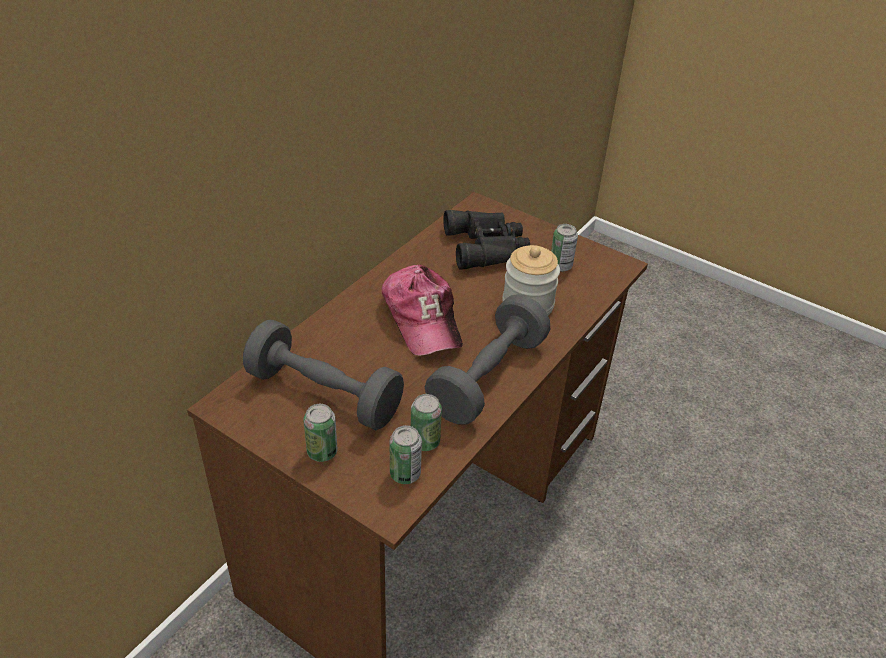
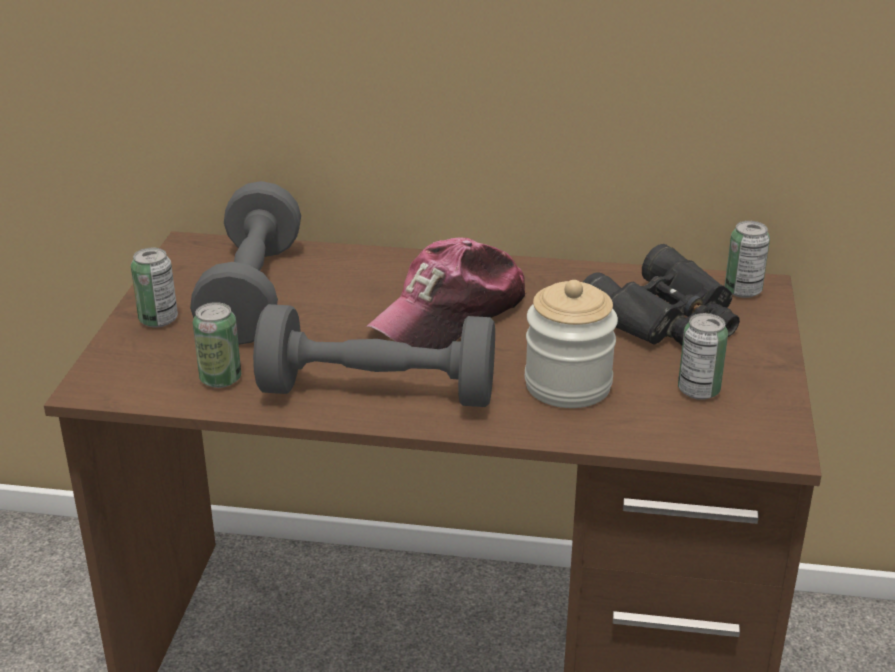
camera: 65 degrees right, 10 degrees down
can [390,425,422,484] -> can moved to [725,221,770,298]

